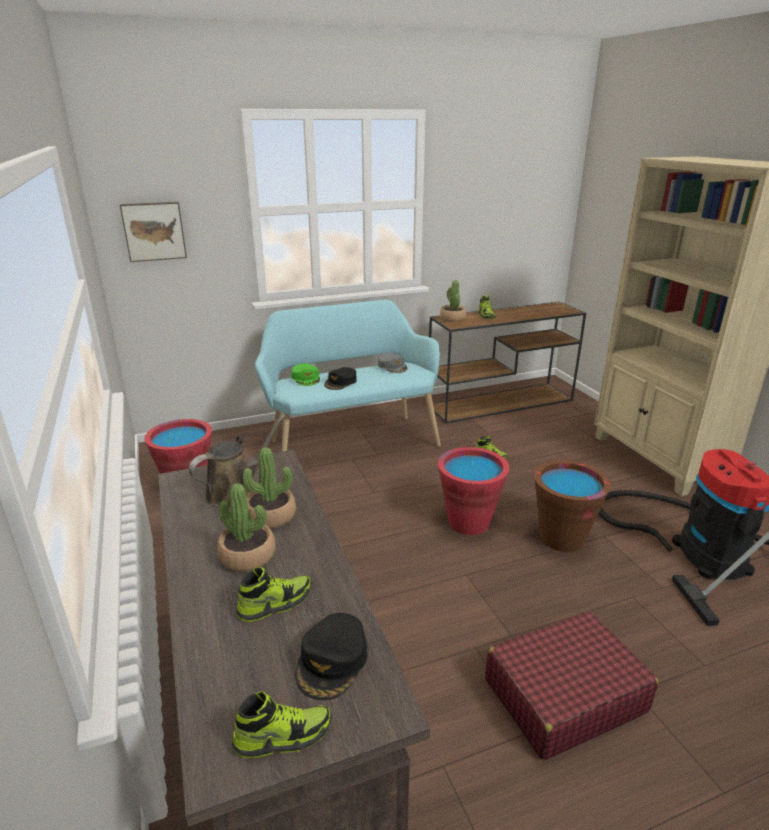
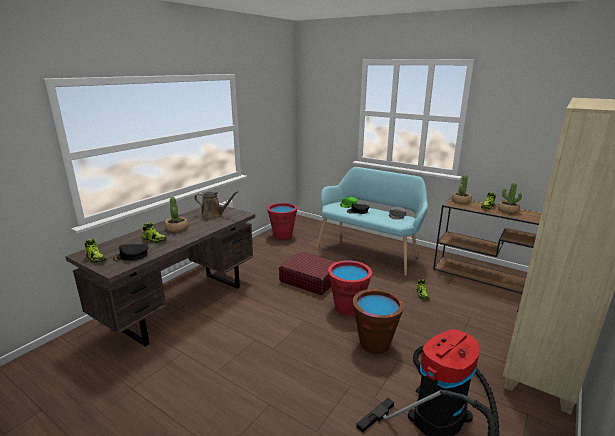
camera: 55 degrees right, 5 degrees down
picture [120,202,187,262] -> none
potted plant [243,447,296,529] -> potted plant moved to [498,182,522,214]
red suitcase [485,611,659,760] -> red suitcase moved to [279,252,336,295]

